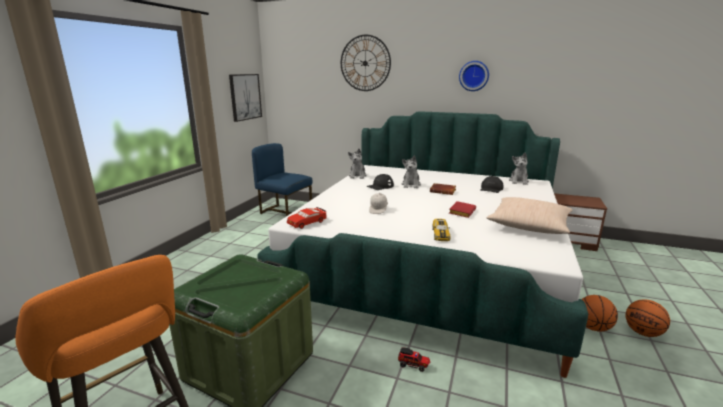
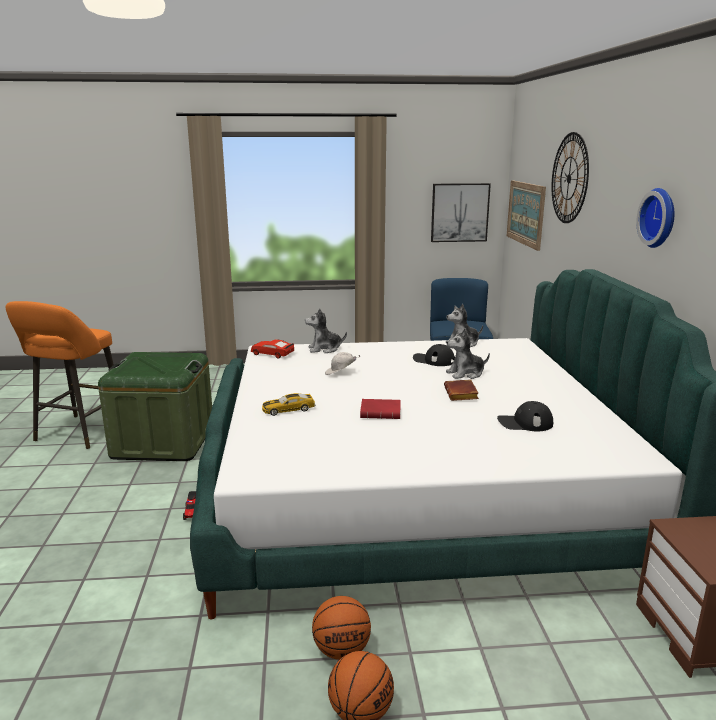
camera: 65 degrees right, 0 degrees up
beige pillow [487,197,573,234] -> none
plush toy [509,153,529,185] -> plush toy moved to [305,308,347,353]
none -> picture [507,180,546,251]

